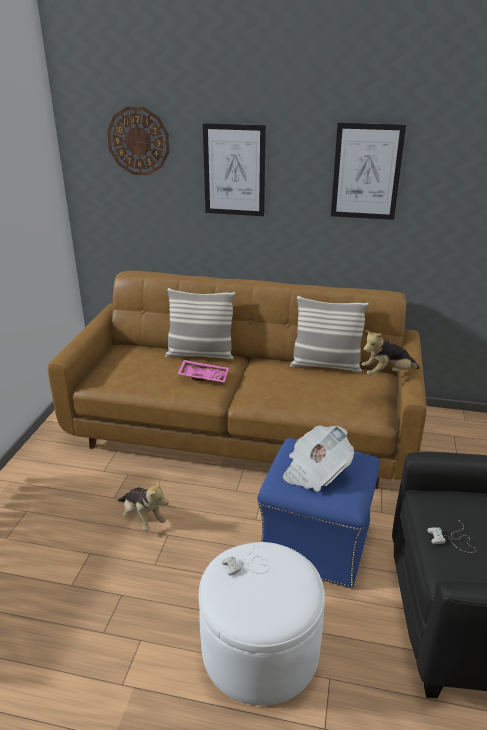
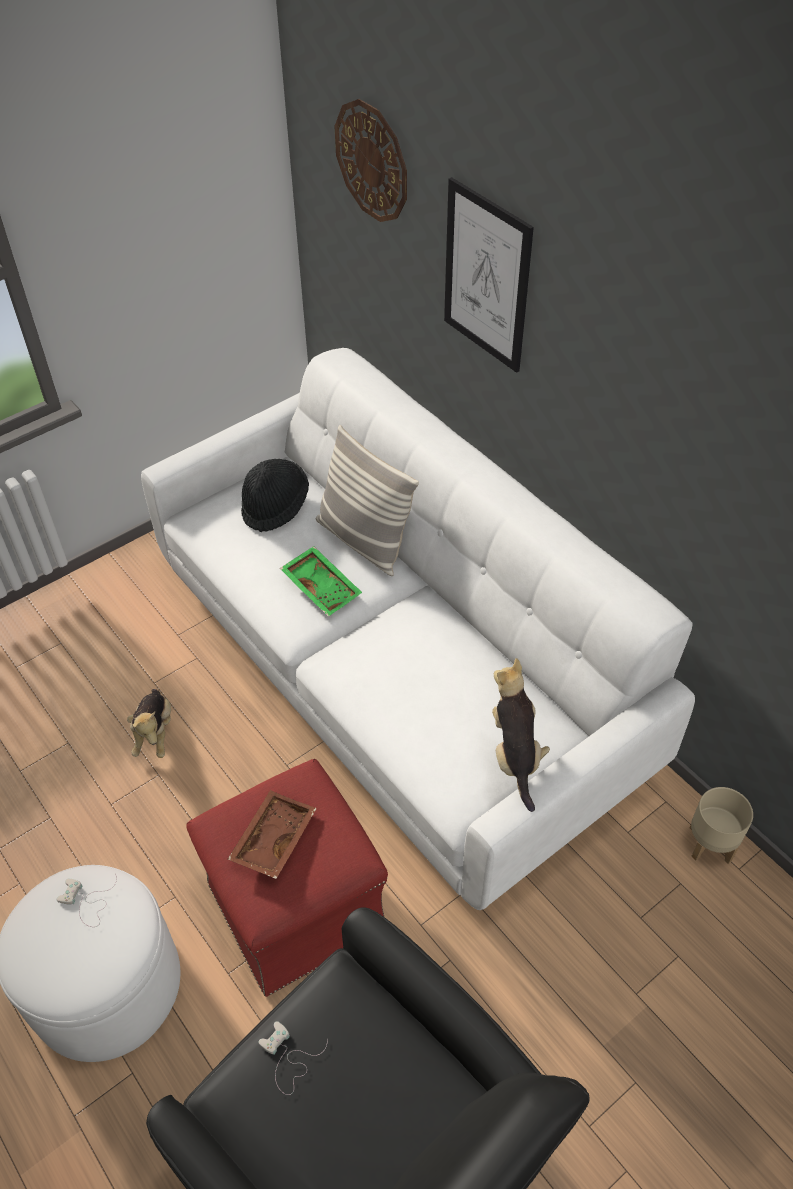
camera: 40 degrees right, 20 degrees up
brown sofa [48,271,427,489] -> white sofa [141,348,695,910]
pink tray [177,360,229,383] -> green tray [280,546,362,617]
blue ottoman [257,438,380,588] -> red ottoman [186,759,388,997]
newspaper [283,425,354,491] -> brown tray [228,790,317,879]
pillow [290,296,369,373] -> none
picture [331,123,406,220] -> none
plush toy [362,330,420,376] -> plush toy turned 60 degrees clockwise [492,658,550,812]
none -> black hat [241,459,309,532]
none -> beige planter [690,787,753,864]

